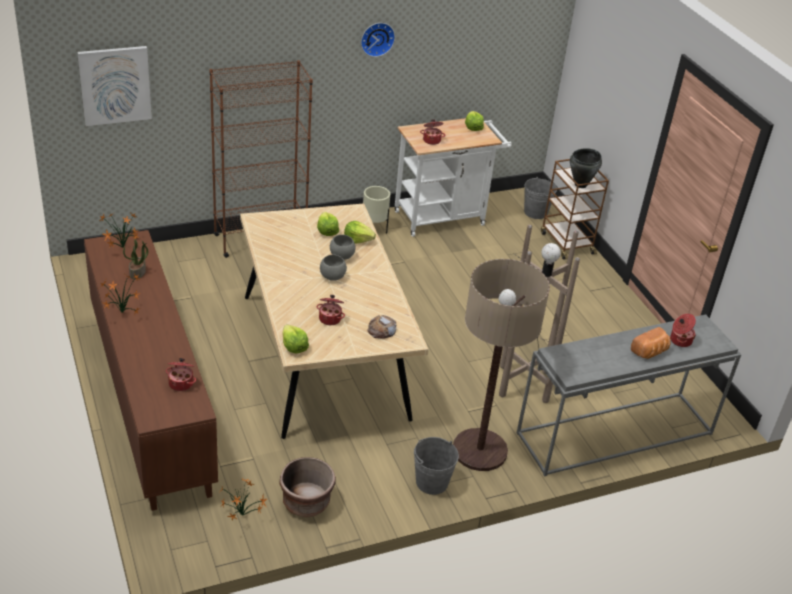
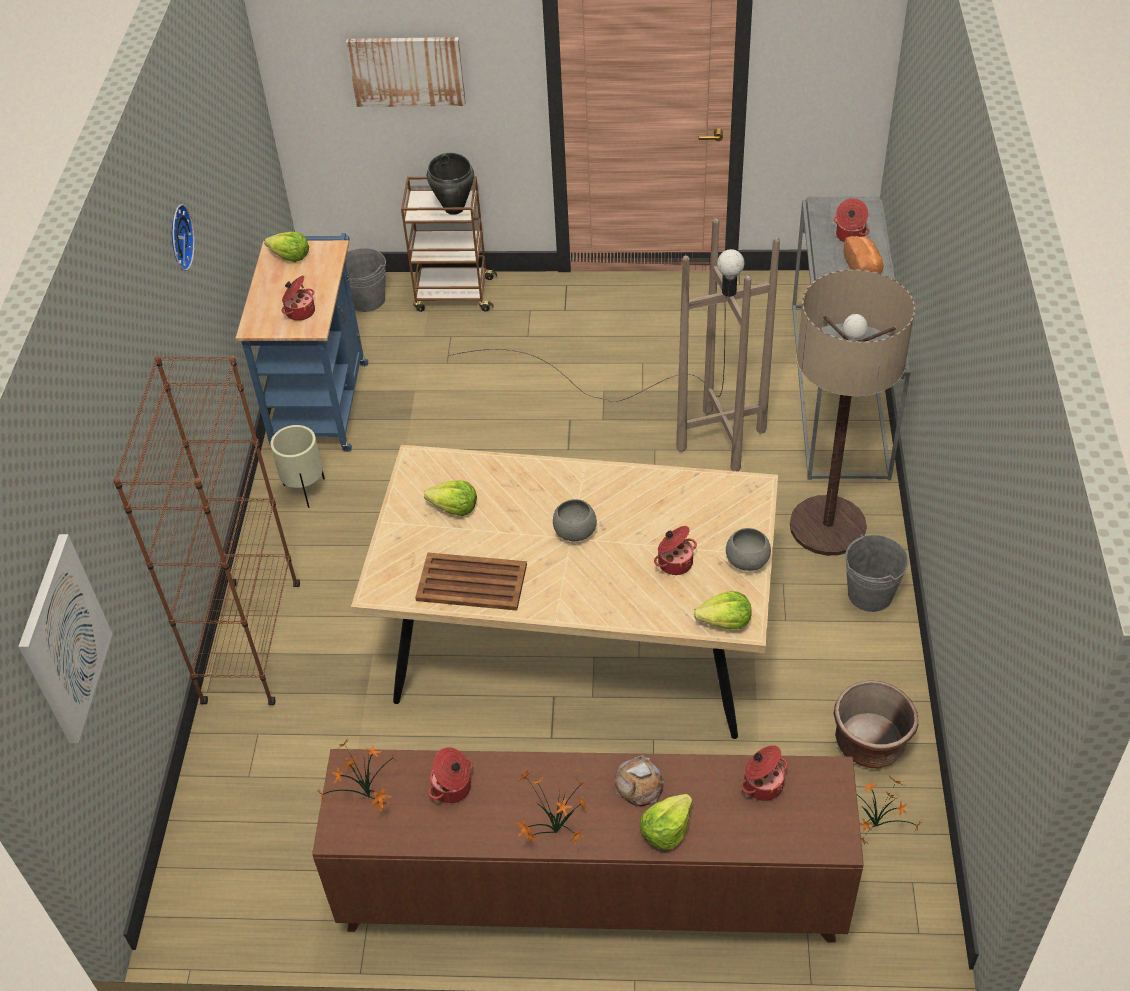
camera: 60 degrees left, 10 degrees up
potted plant [123,239,148,279] -> cooking pot [428,747,473,803]
grey bowl [330,235,356,260] -> grey bowl moved to [726,528,771,571]
lettuce [344,221,376,244] -> lettuce moved to [640,794,693,850]
bread [367,315,396,339] -> bread moved to [614,755,664,806]
white cart [395,118,512,237] -> blue cart [236,233,368,452]
none -> picture [346,37,466,107]
none -> brown tray [415,553,527,611]

